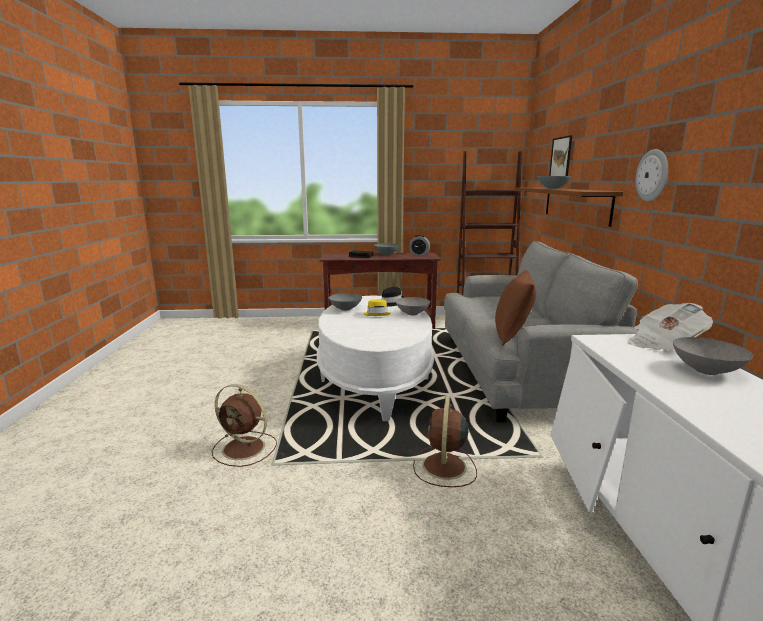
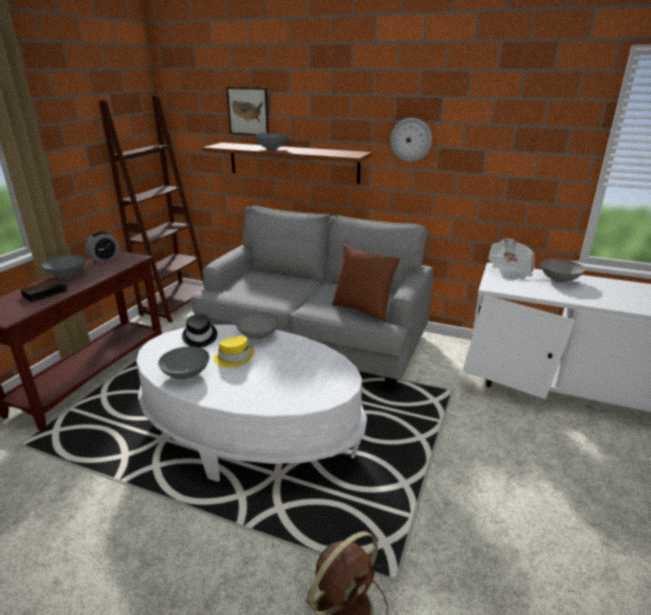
camera: 65 degrees left, 10 degrees up
brown fan [413,396,477,487] -> none

